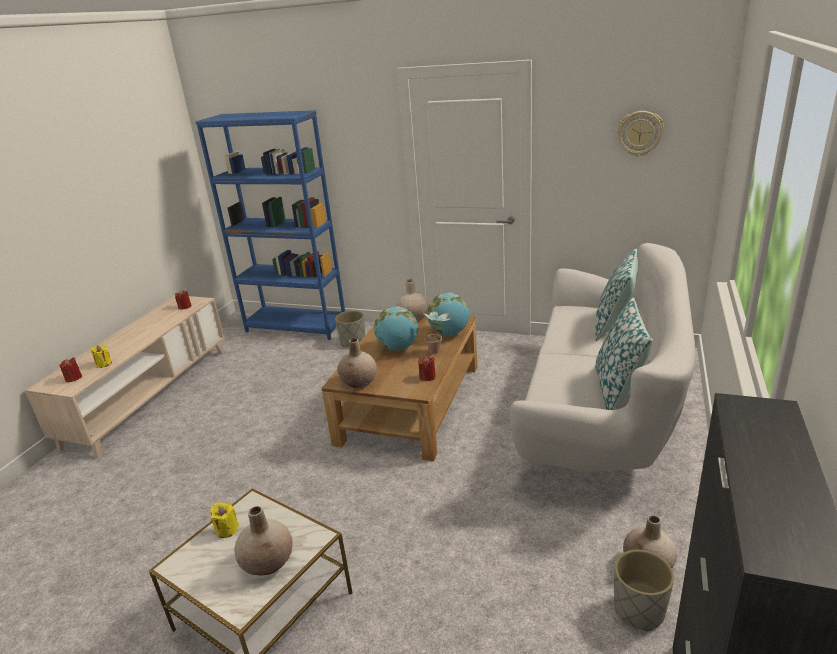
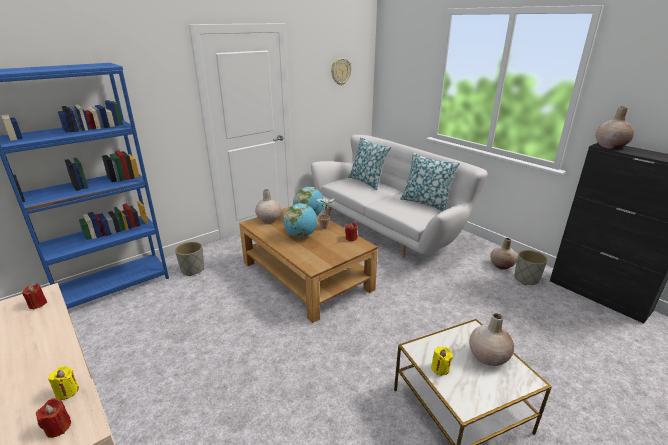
camera: 60 degrees left, 0 degrees up
beige vase [337,338,377,388] -> beige vase moved to [596,107,634,149]

